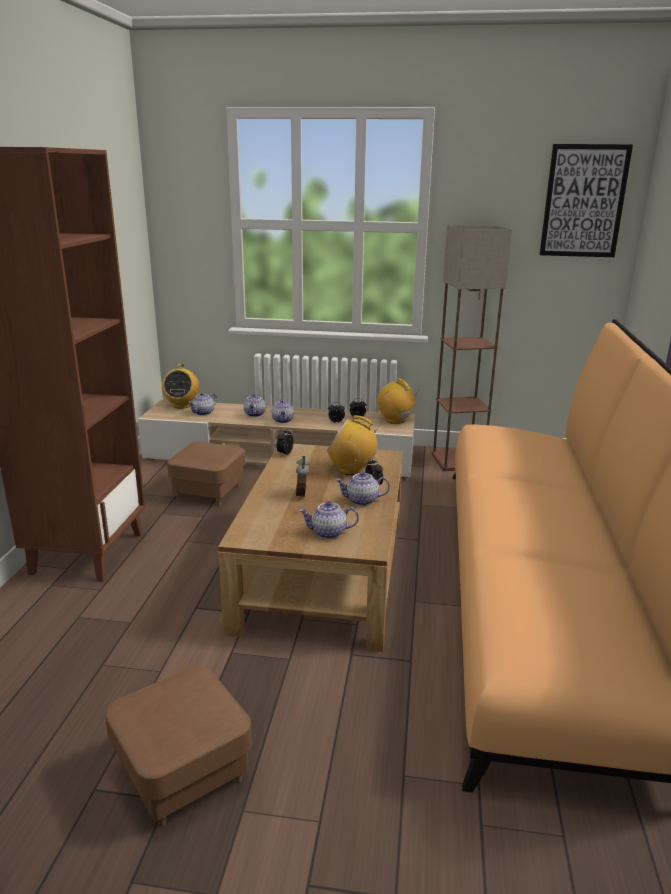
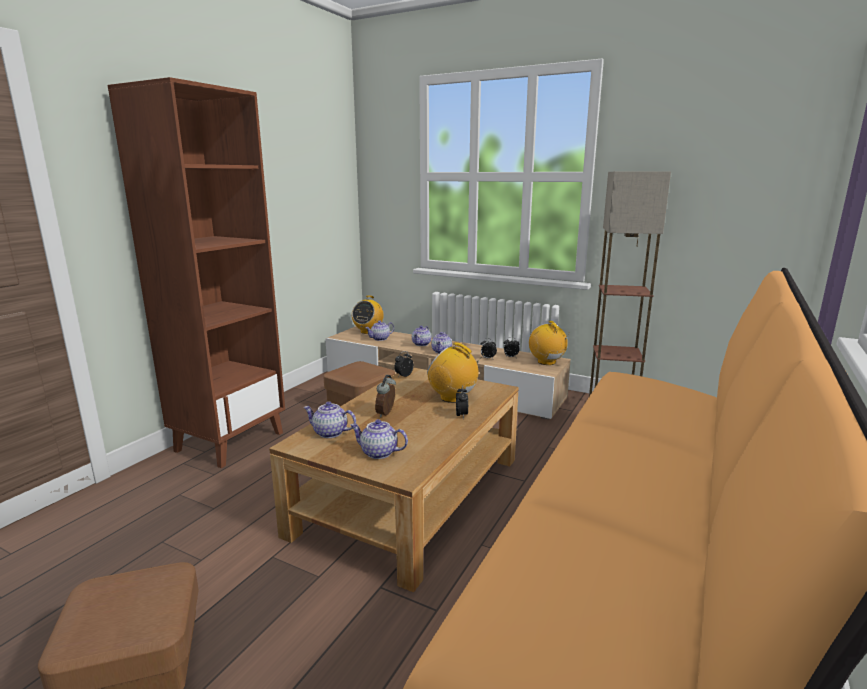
camera: 20 degrees right, 5 degrees down
teapot [336,471,390,506] -> teapot moved to [303,401,356,438]
picture [539,144,633,257] -> none

